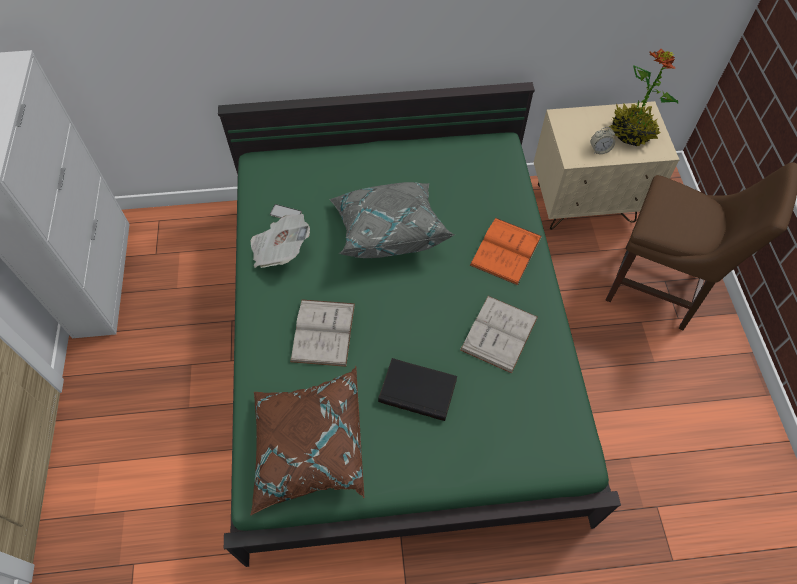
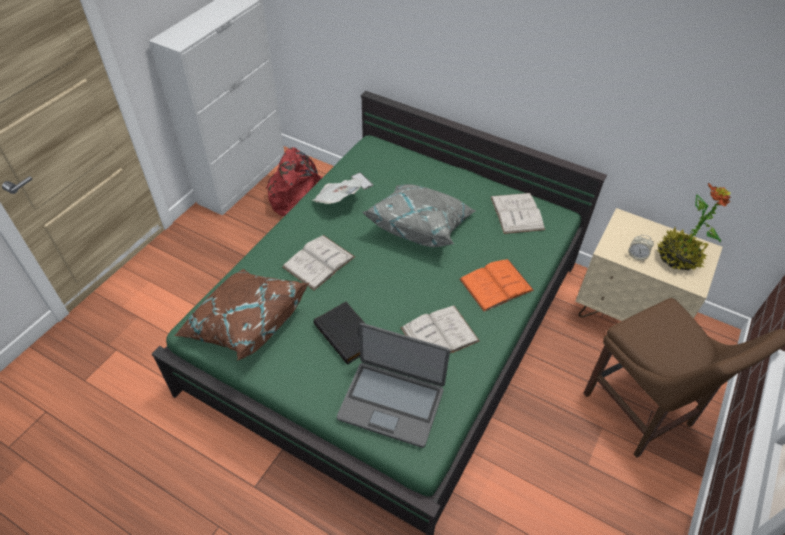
camera: 35 degrees right, 10 degrees down
none -> red backpack [266,147,323,216]
none -> laptop [337,323,450,448]
none -> white book [491,193,545,234]

